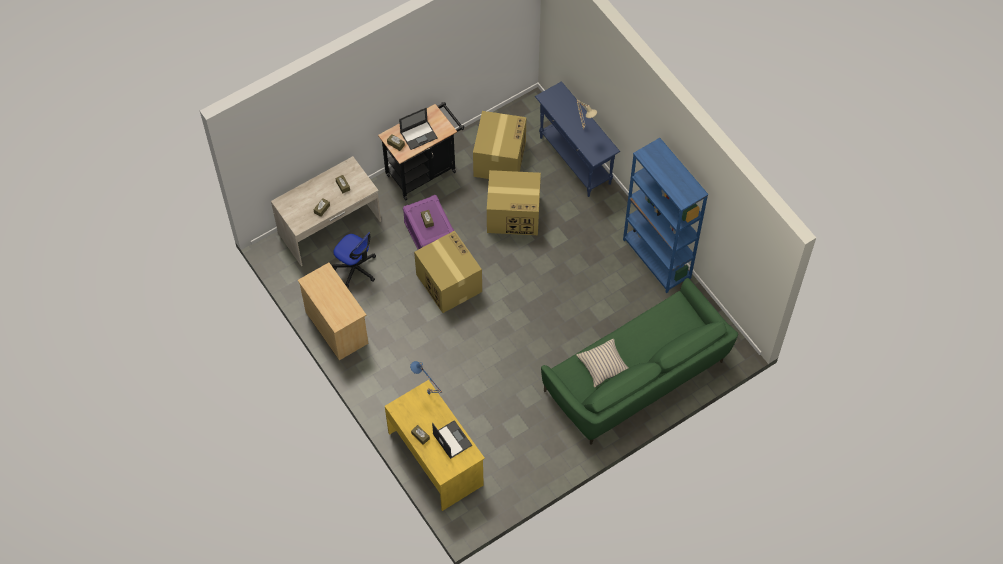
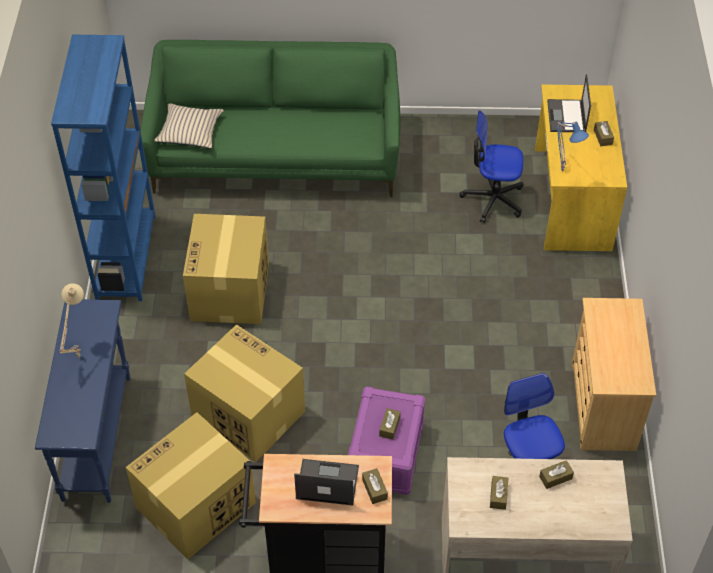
camera: 145 degrees left, 10 degrees down
cardboard box [414,230,482,313] -> cardboard box moved to [183,214,269,324]
beige pillow [576,339,629,388] -> beige pillow moved to [154,103,224,149]
none -> office chair [459,110,523,223]

